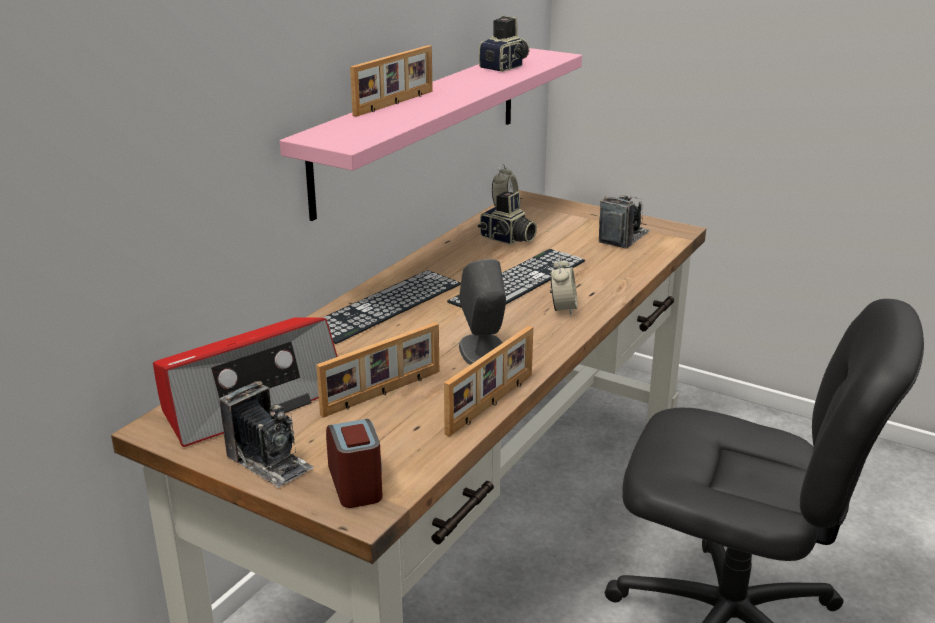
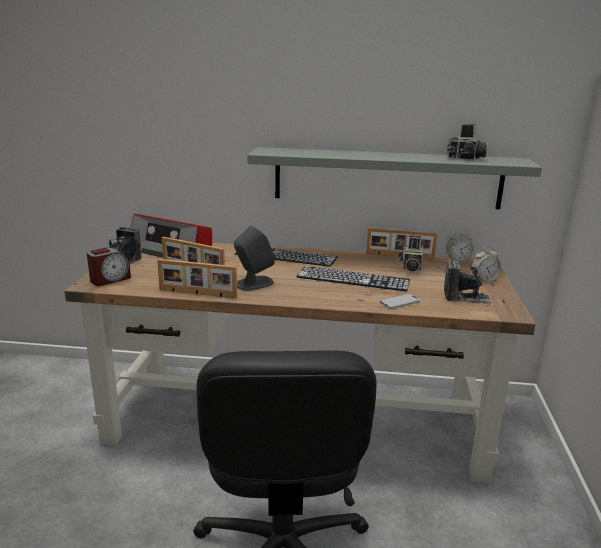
camera: 65 degrees right, 5 degrees down
pink shelf [280,48,582,221] -> grey shelf [247,147,542,209]
picture frame [350,45,433,117] -> picture frame moved to [366,228,437,260]
alarm clock [550,255,577,315] -> alarm clock moved to [471,246,502,282]
none -> phone [380,294,420,309]

